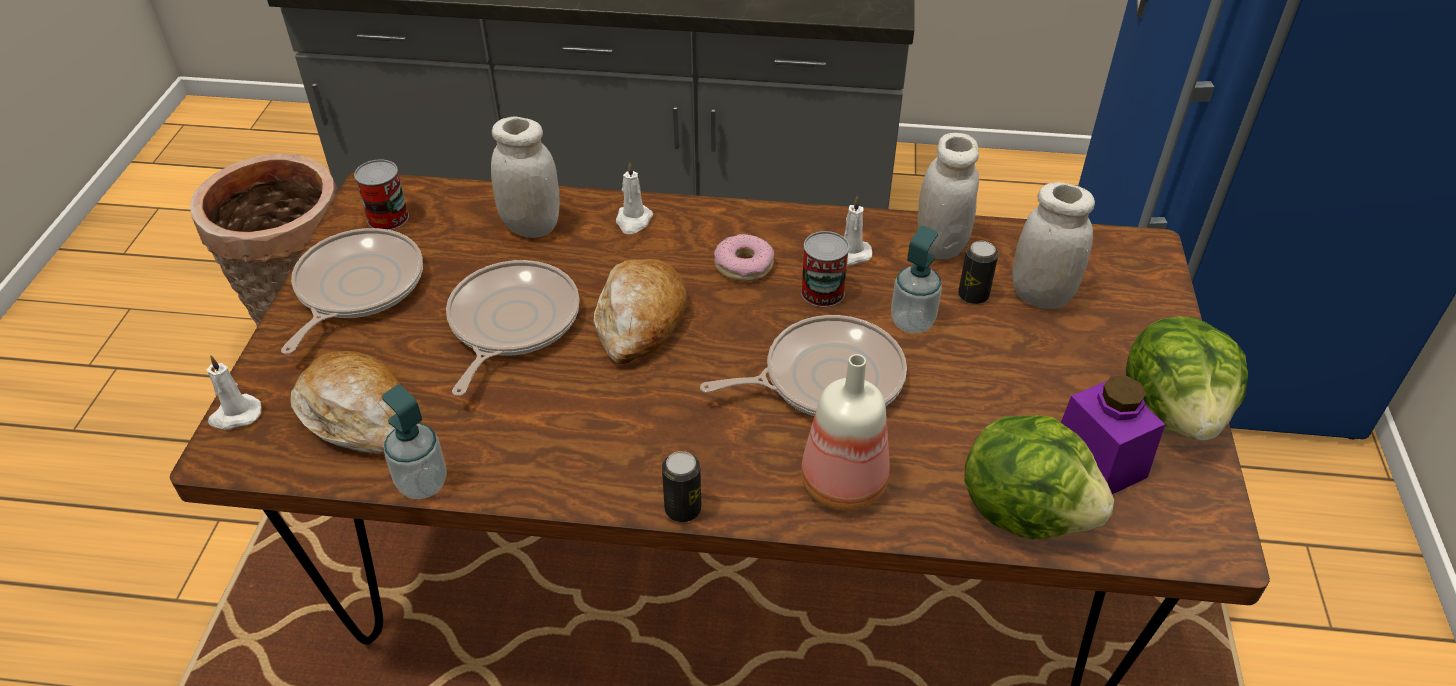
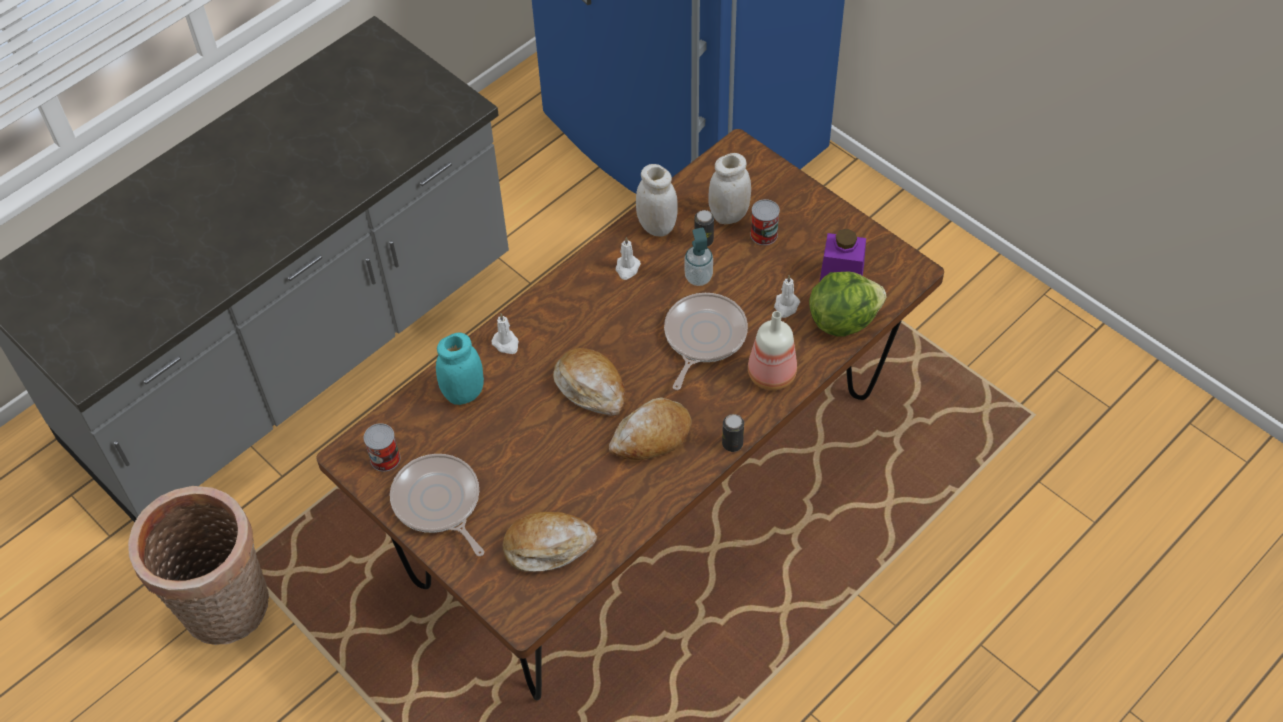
camera: 50 degrees left, 10 degrees up
white candle [206,355,261,430] -> white candle moved to [774,275,800,318]
soap dispenser [382,385,447,499] -> none
frying pan [446,260,580,396] -> none
white jar [491,117,559,238] -> turquoise jar [436,333,484,405]
donut [714,234,774,282] -> none
can [801,231,849,307] -> can moved to [750,199,780,245]
lettuce [1126,316,1248,440] -> none
none -> bread [609,397,691,460]

